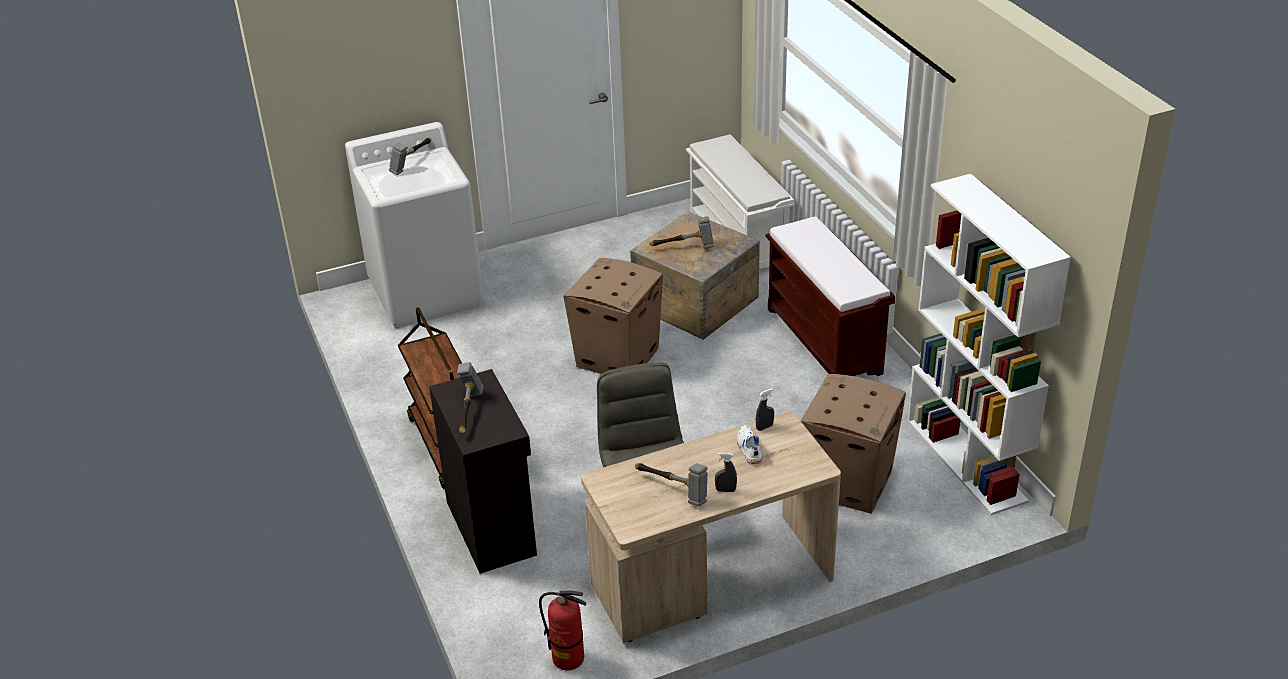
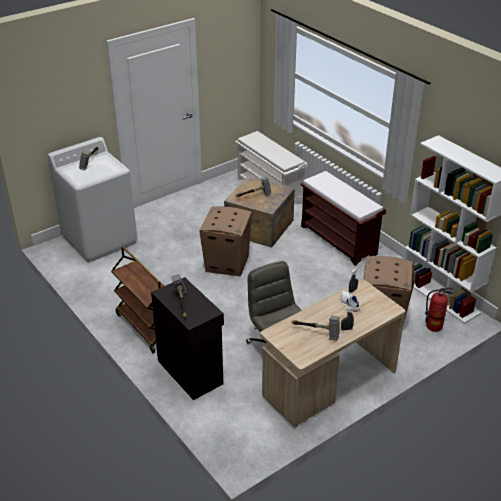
camera: 15 degrees left, 0 degrees up
fire extinguisher [539,591,586,671] -> fire extinguisher moved to [425,287,453,332]

